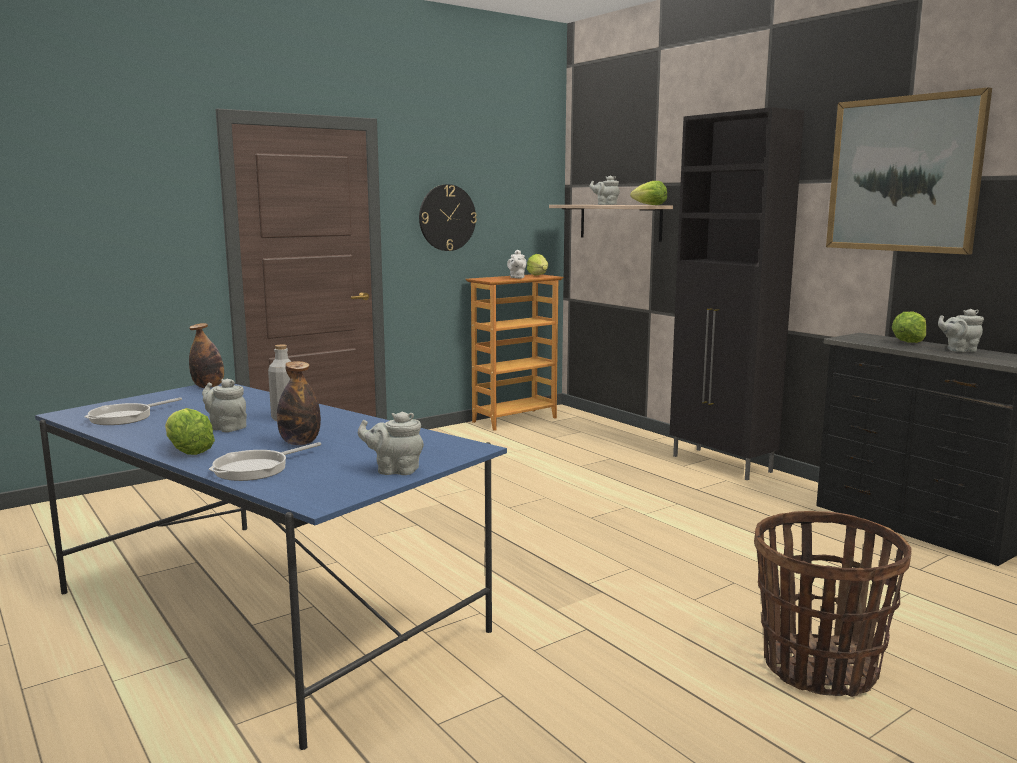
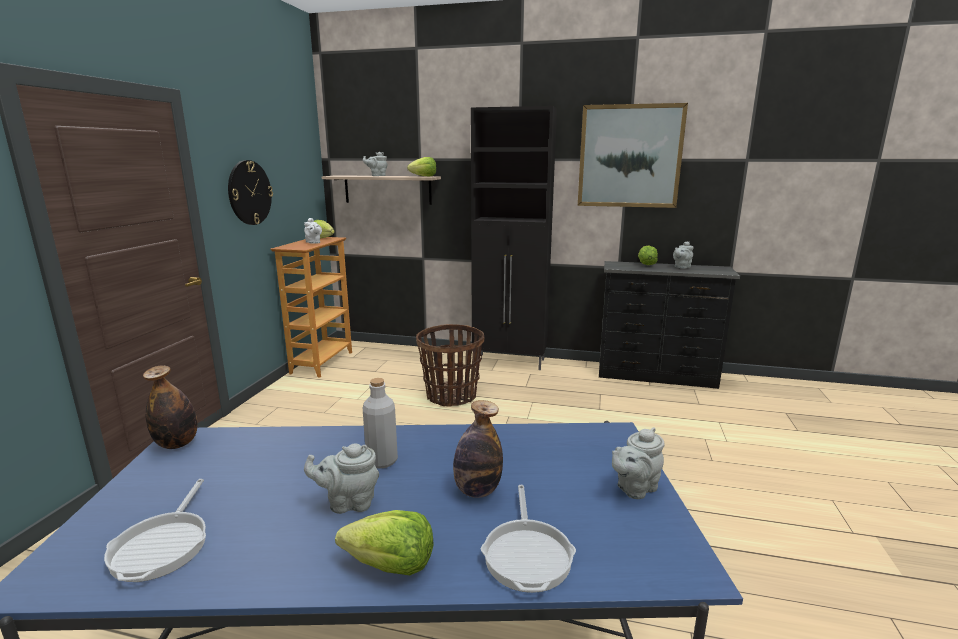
camera: 40 degrees left, 5 degrees up
basket [754,511,912,697] -> basket moved to [416,324,484,406]

